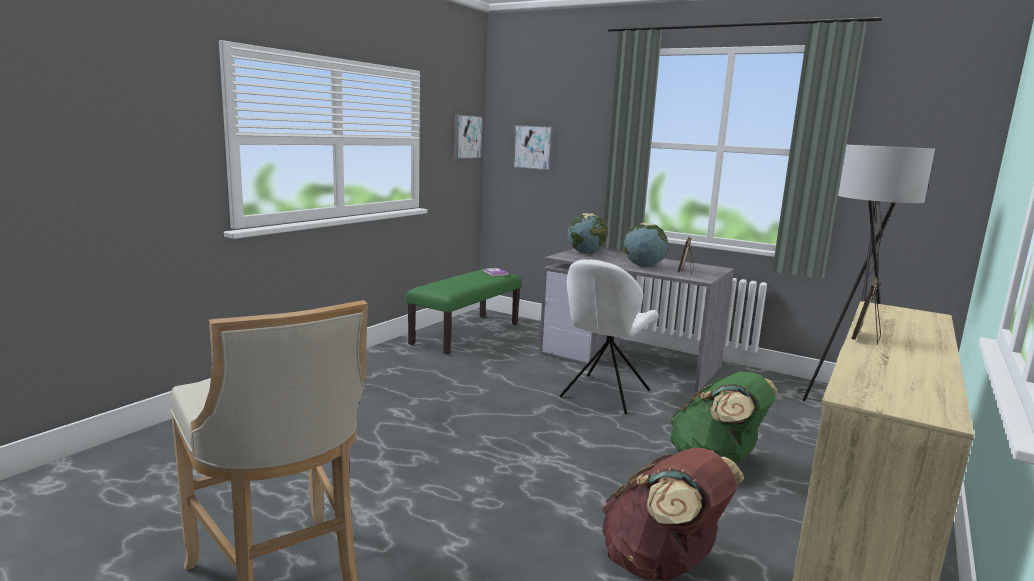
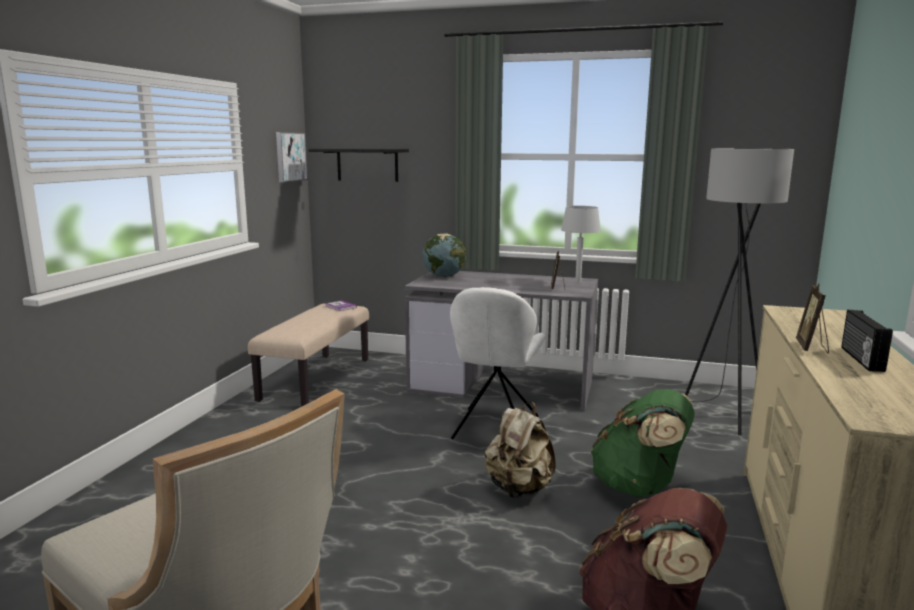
camera: 15 degrees left, 0 degrees up
green bench [406,269,522,355] -> beige bench [248,303,369,407]
picture [513,125,554,170] -> black shelf [309,148,409,182]
globe [623,223,668,267] -> none
none -> beige backpack [485,402,556,498]
none -> grey table lamp [561,206,601,282]
none -> radio [841,310,893,372]

